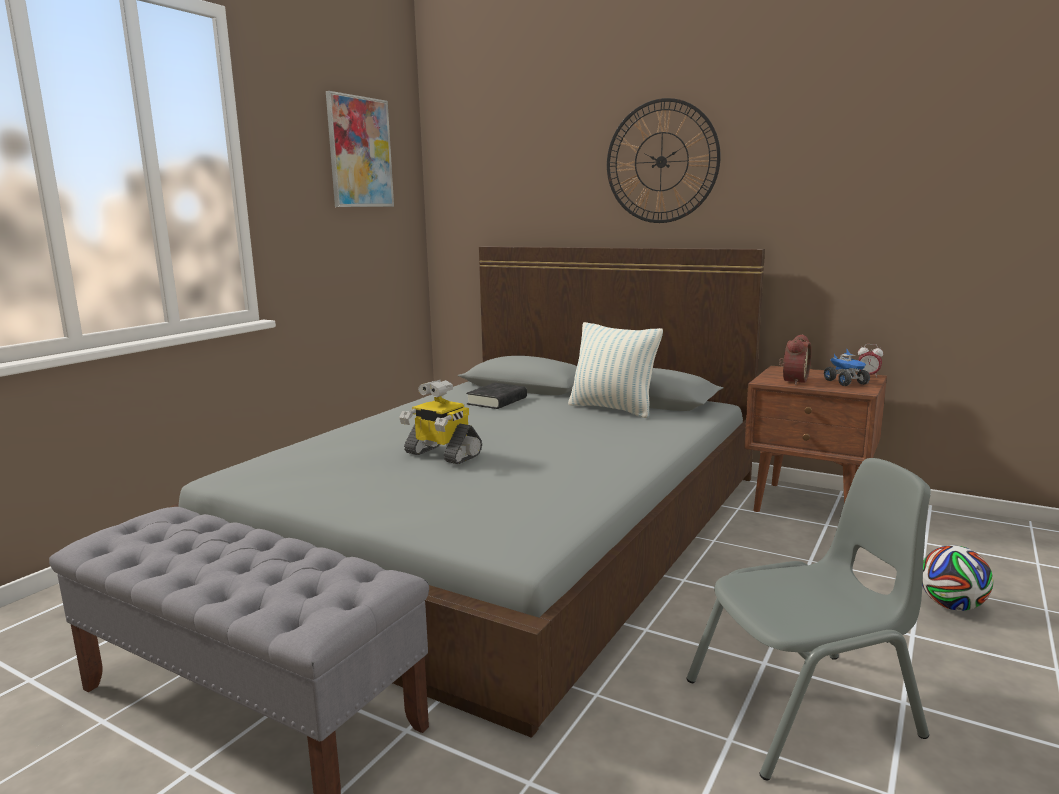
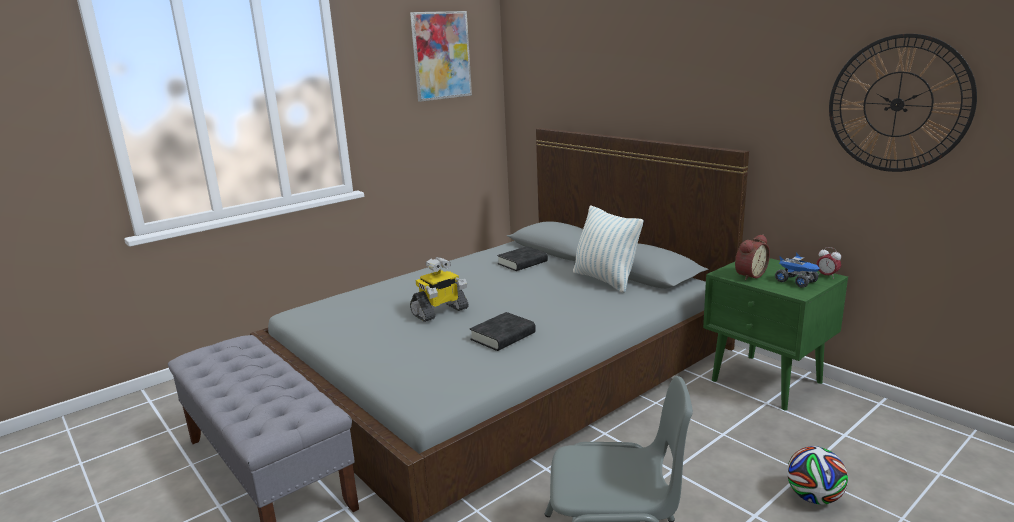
camera: 20 degrees right, 5 degrees up
toy robot [399,380,482,464] -> toy robot turned 90 degrees counterclockwise [410,257,469,322]
wall clock [607,98,721,223] -> wall clock moved to [829,34,977,172]
brown nightstand [744,366,887,512] -> green nightstand [703,258,848,410]
toy truck [824,349,870,386] -> toy truck turned 45 degrees counterclockwise [775,252,820,288]
none -> black book [470,312,536,351]

